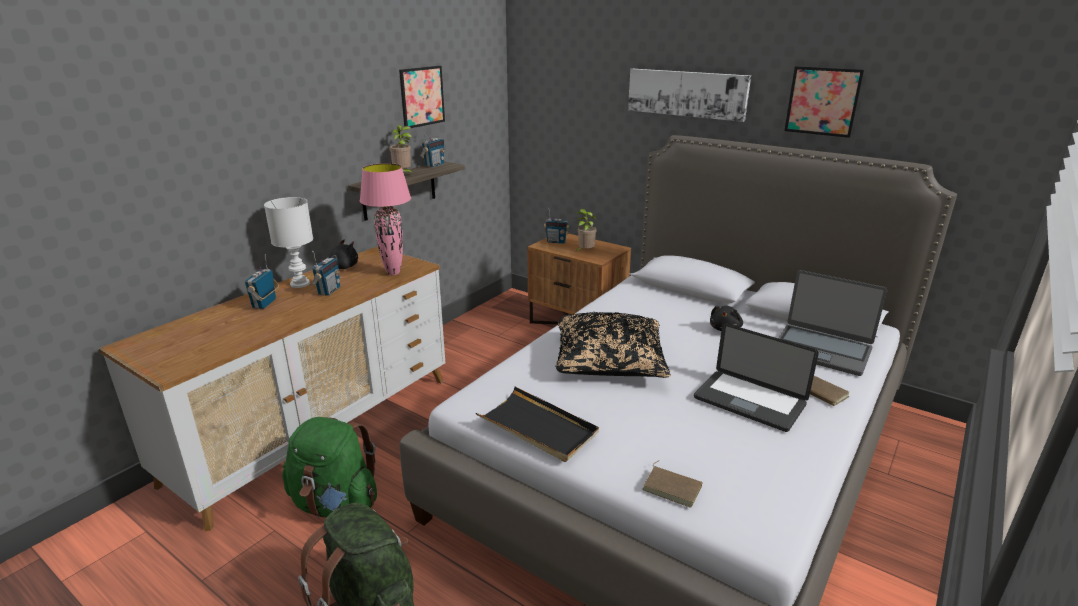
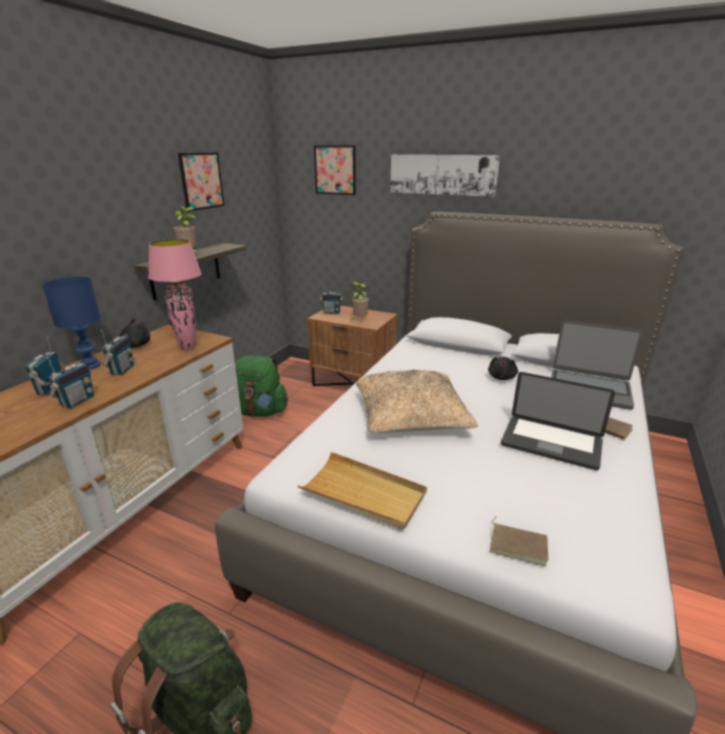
camera: 10 degrees left, 0 degrees up
white table lamp [264,197,313,288] -> blue table lamp [42,276,101,369]
green backpack [282,417,377,518] -> green backpack moved to [235,356,288,417]
radio [420,128,444,167] -> radio moved to [46,357,94,408]
black tray [476,387,599,462] -> beige tray [298,452,427,530]
black pillow [556,312,671,378] -> beige pillow [356,370,478,433]
picture [784,66,864,138] -> picture moved to [314,146,356,195]

